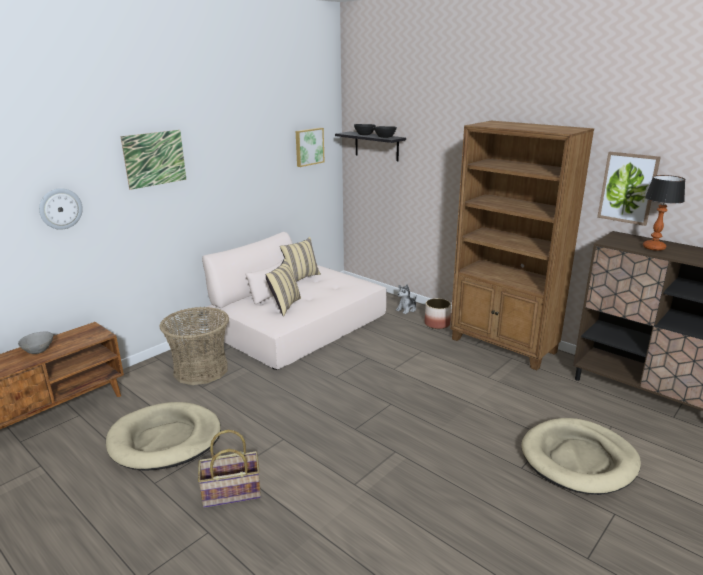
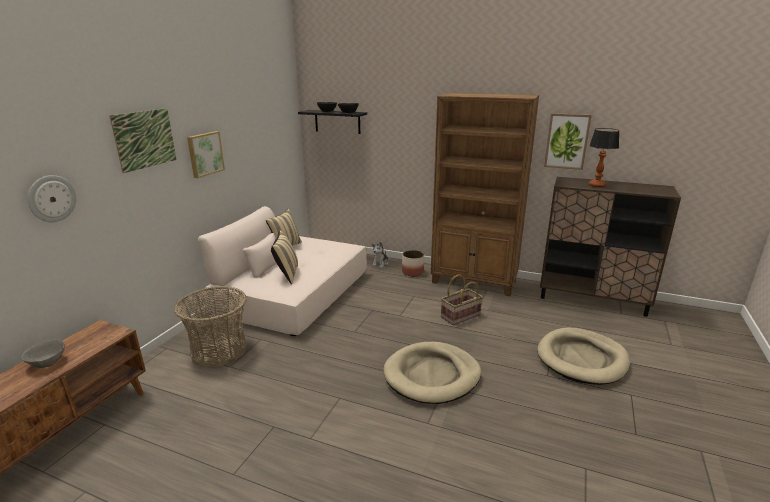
camera: 20 degrees left, 0 degrees up
beige dog bed [106,402,221,471] -> beige dog bed moved to [383,342,481,404]
basket [198,430,261,508] -> basket moved to [441,274,483,325]
picture [296,128,325,167] -> picture moved to [187,131,225,178]

